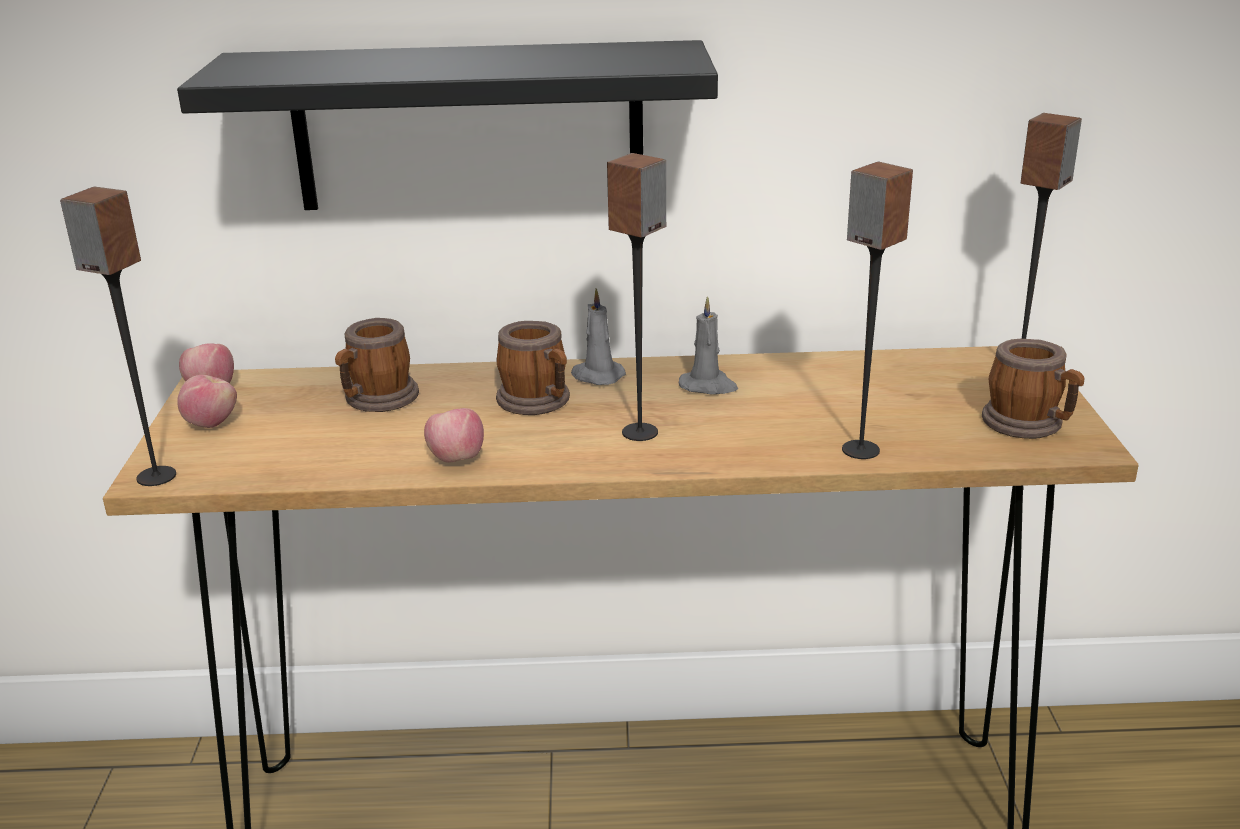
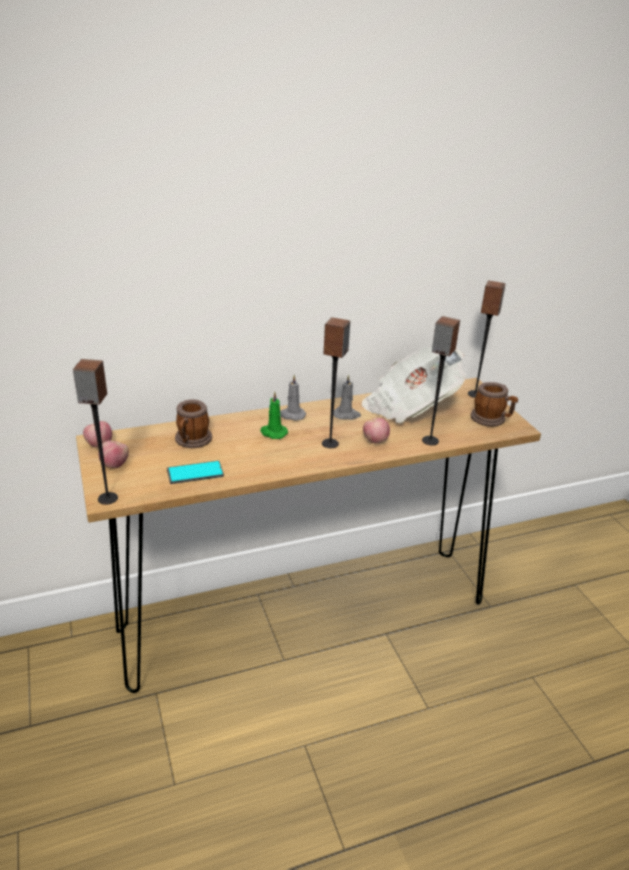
camera: 20 degrees left, 5 degrees up
black shelf [177,40,718,210] -> none
apple [424,408,484,463] -> apple moved to [363,418,390,443]
mug [496,321,570,415] -> green candle [260,391,288,439]
none -> phone [167,461,224,484]
none -> newspaper [362,345,466,423]

